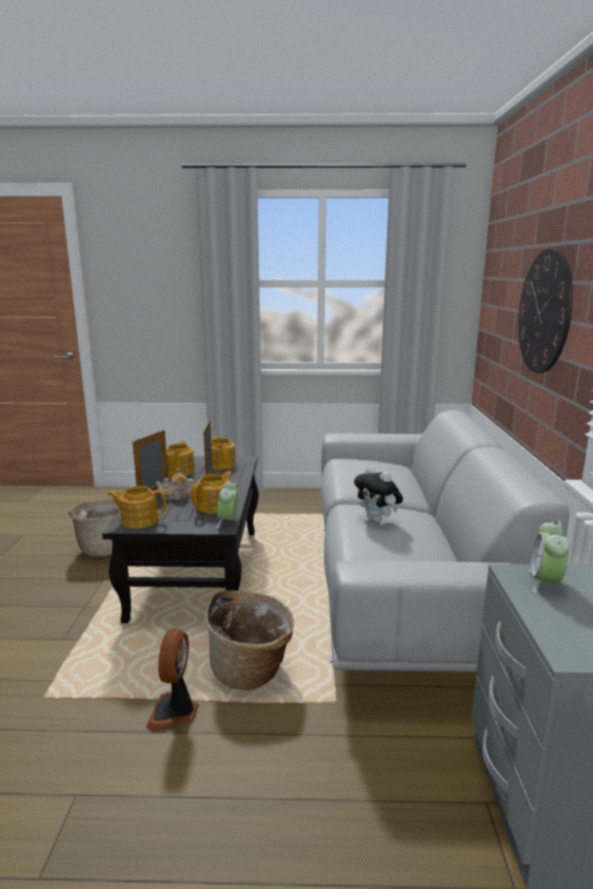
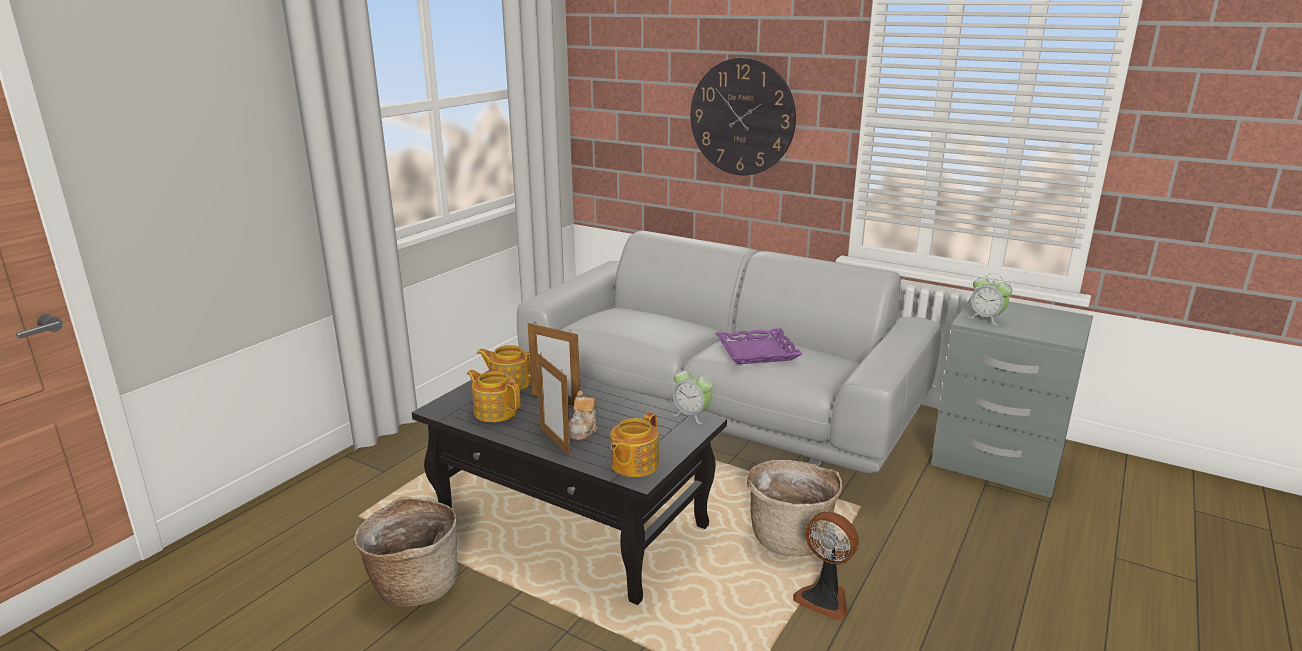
camera: 60 degrees left, 5 degrees up
teapot [192,471,232,514] -> none
plush toy [354,466,403,523] -> purple tray [715,328,802,364]

